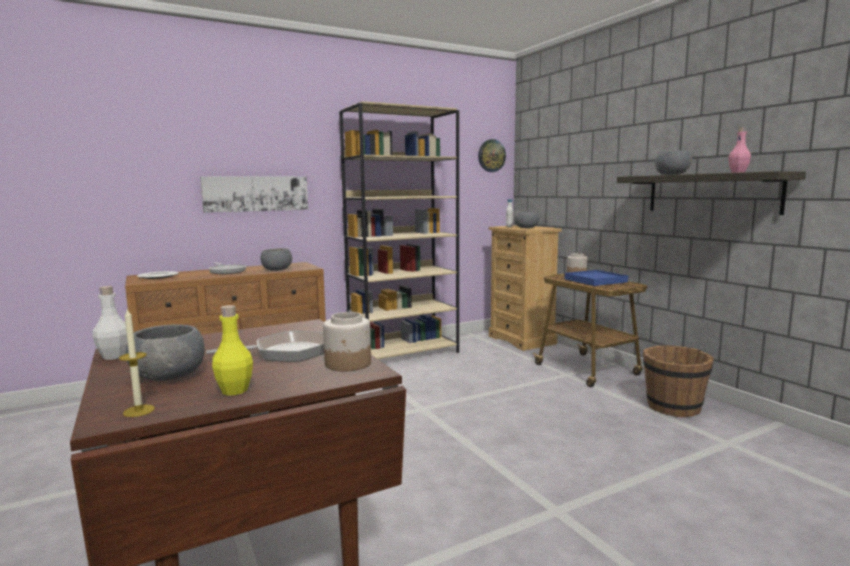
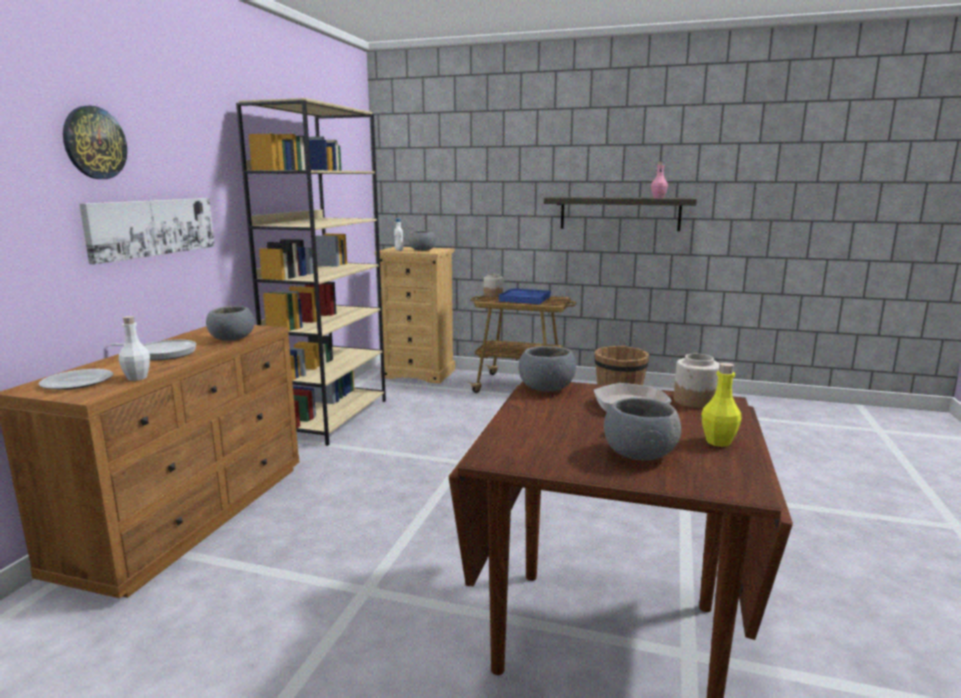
camera: 45 degrees left, 5 degrees up
white bottle [92,286,128,360] -> white bottle moved to [119,316,150,381]
candle [119,309,155,417] -> none
wall clock [478,139,506,172] -> wall clock moved to [63,106,127,179]
grey bowl [655,150,692,175] -> grey bowl moved to [518,346,576,392]

